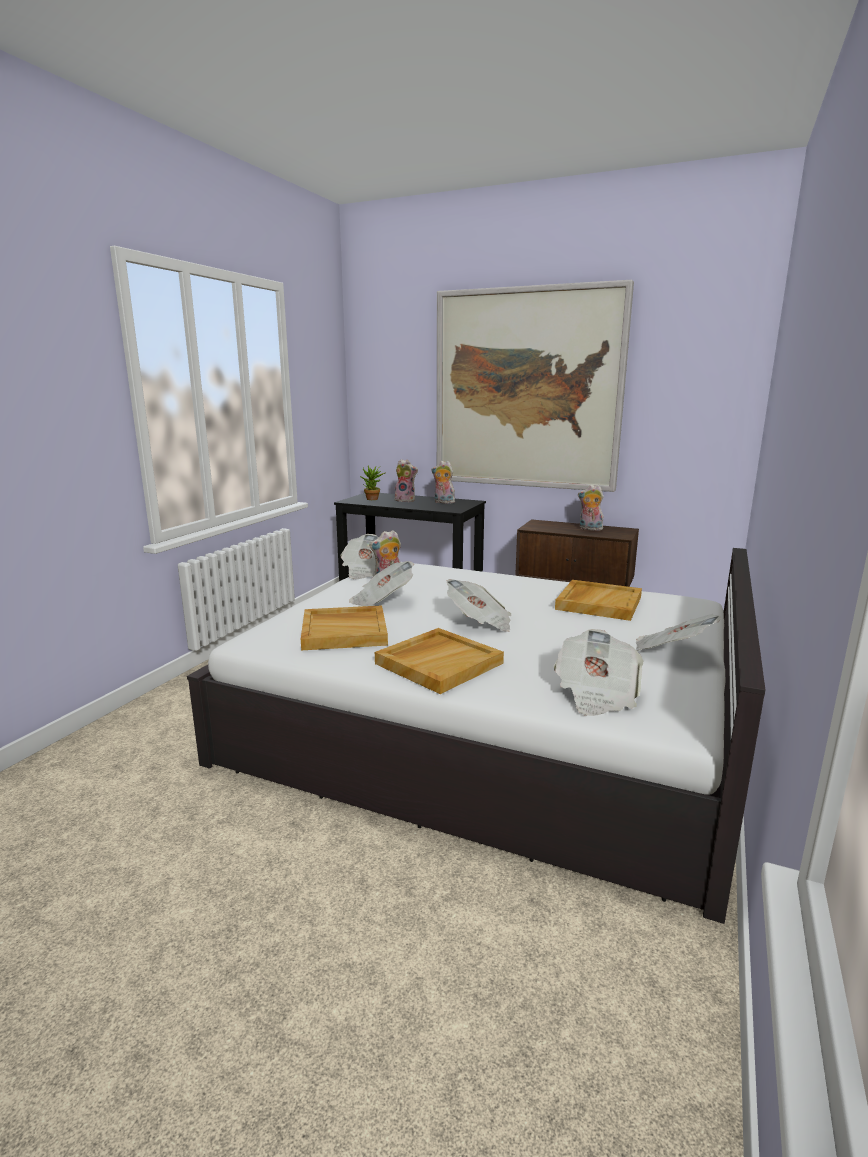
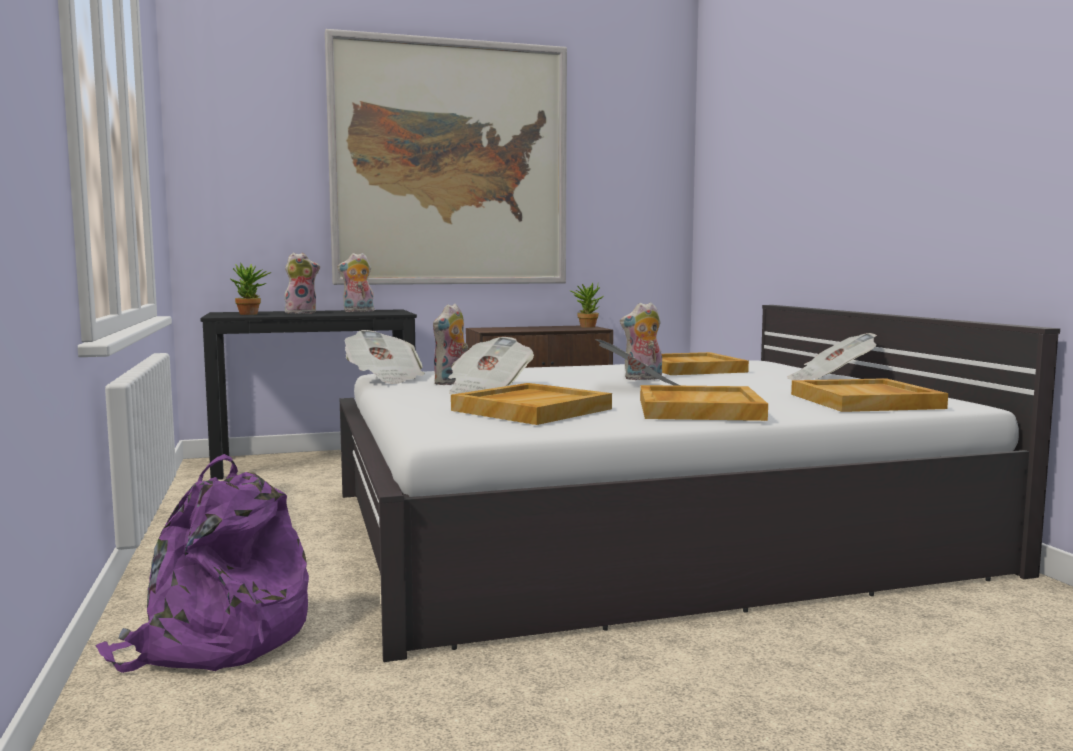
camera: 40 degrees left, 10 degrees down
newspaper [554,629,643,716] -> beige tray [791,378,948,412]
plush toy [578,485,604,531] -> plush toy moved to [620,302,662,380]
none -> purple backpack [96,454,309,673]
none -> potted plant [570,283,603,328]

